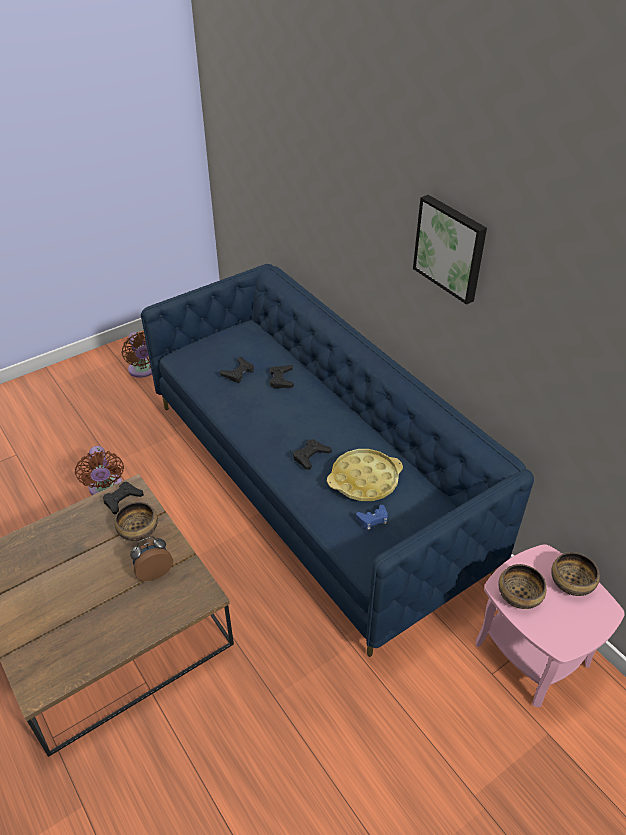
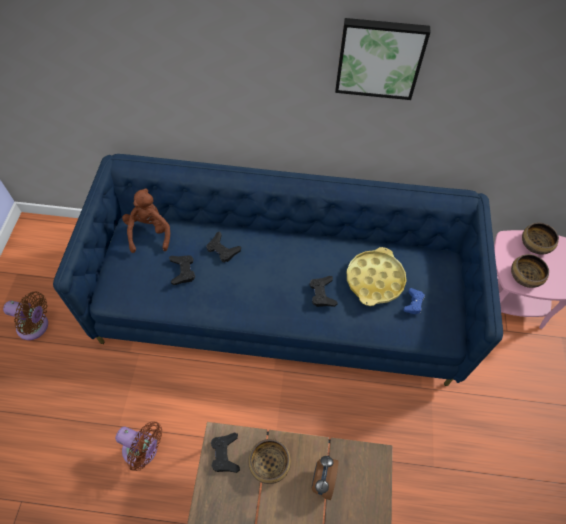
camera: 50 degrees left, 15 degrees up
none -> brown plush toy [122,188,170,253]

